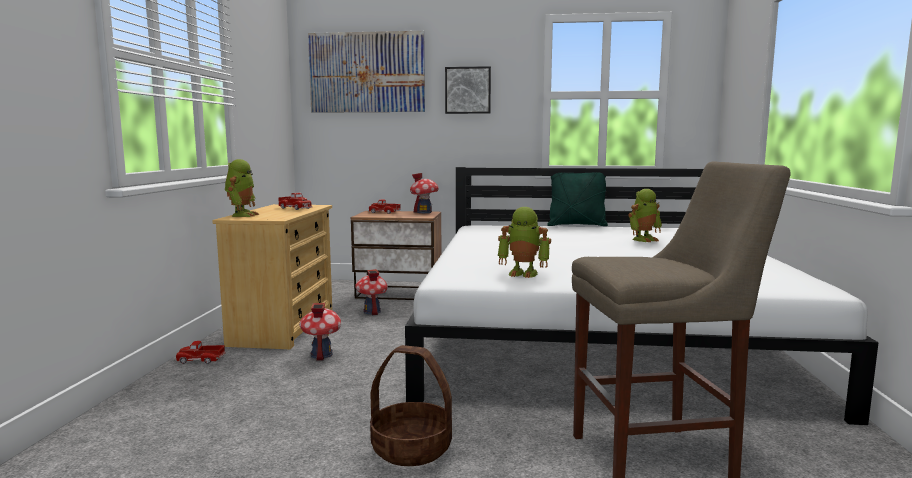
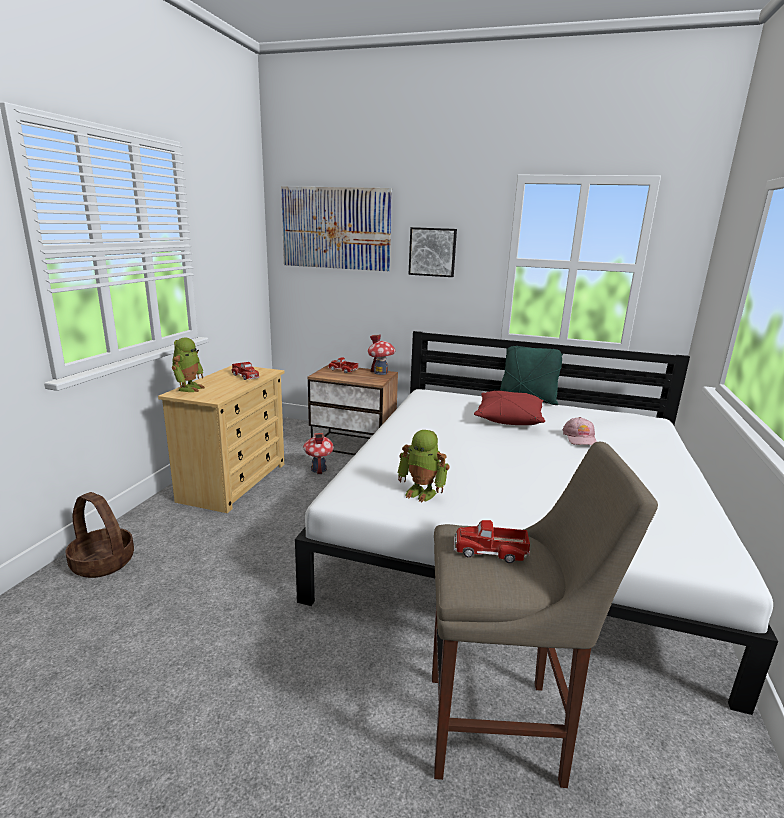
camera: 10 degrees right, 10 degrees up
toy truck [175,341,226,364] -> toy truck moved to [454,520,530,563]
toy house [299,303,341,361] -> none
basket [370,345,452,466] -> basket moved to [65,492,134,578]
toy robot [628,189,662,242] -> pink cap [563,417,597,445]
none -> red pillow [474,391,545,425]

